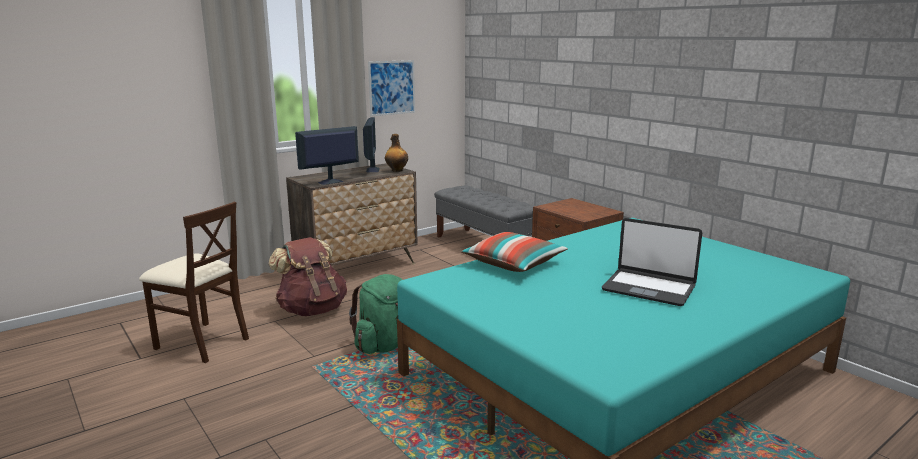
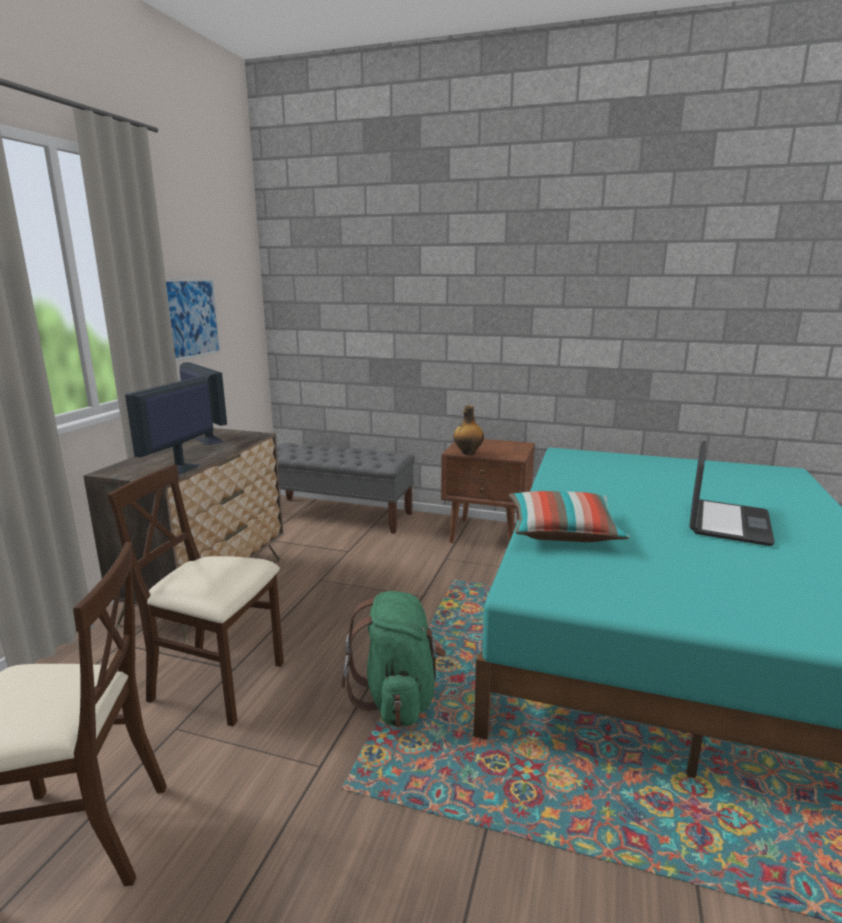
camera: 35 degrees left, 0 degrees up
brown backpack [268,237,347,316] -> beige chair [107,464,284,726]
bottle [385,134,408,172] -> bottle moved to [453,405,484,455]
laptop [602,218,702,306] -> laptop turned 60 degrees counterclockwise [689,441,775,546]

